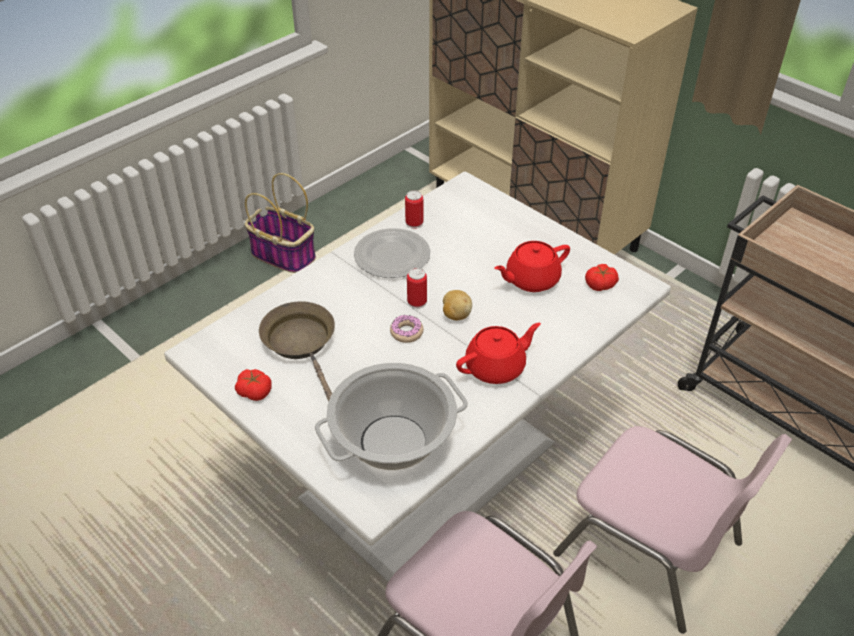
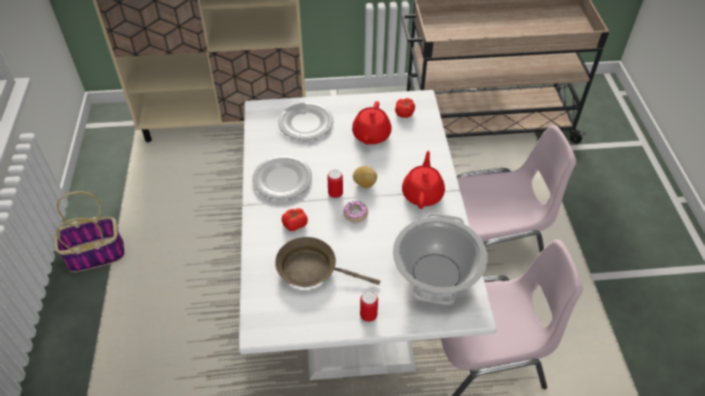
camera: 50 degrees left, 5 degrees up
tomato [235,369,272,401] -> tomato moved to [281,208,308,231]
can [405,190,423,229] -> can moved to [360,291,378,323]
none -> plate [278,102,334,140]

